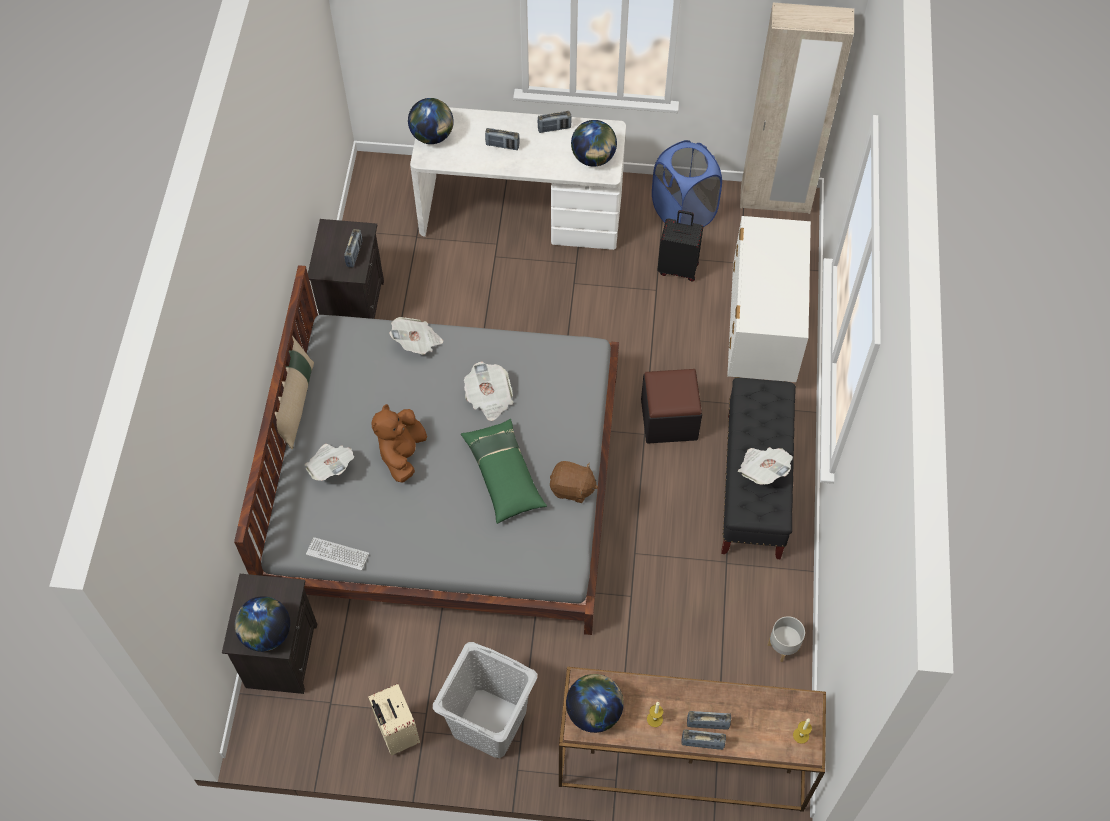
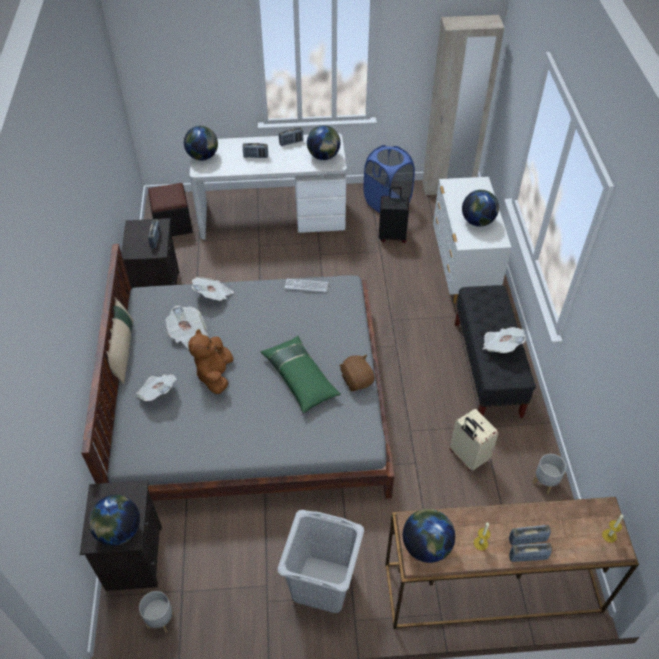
camera: 10 degrees left, 10 degrees down
keyboard [306,537,369,571] -> keyboard moved to [285,279,329,293]
beige suitcase [368,684,420,756] -> beige suitcase moved to [450,409,498,471]
newspaper [464,361,514,421] -> newspaper moved to [165,305,208,350]
brown plush toy [550,461,598,503] -> brown plush toy turned 120 degrees counterclockwise [339,355,375,391]
black ottoman [641,369,702,444] -> black ottoman moved to [148,183,193,236]
none -> grey planter [139,591,174,633]
none -> globe [462,190,499,227]

